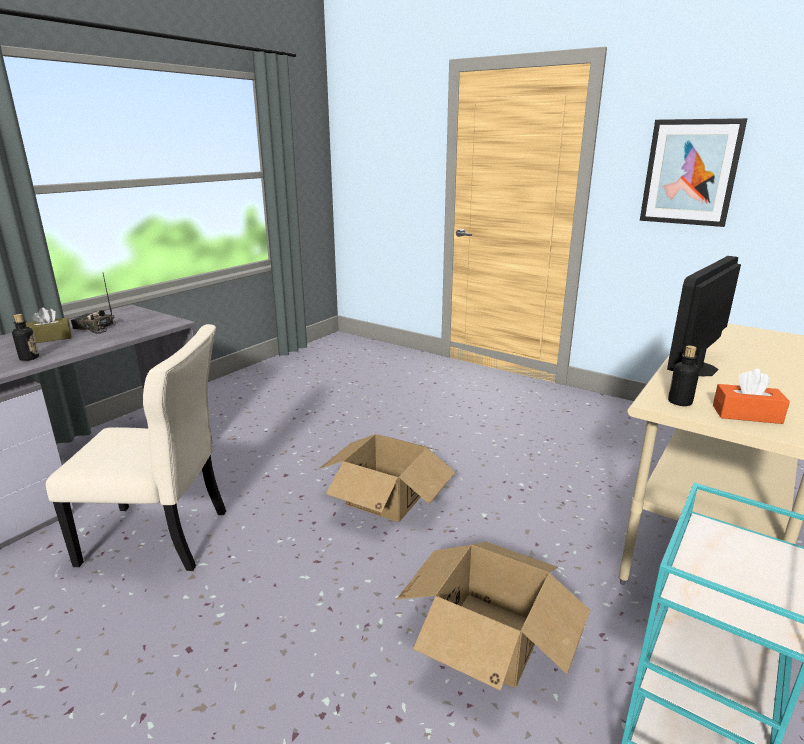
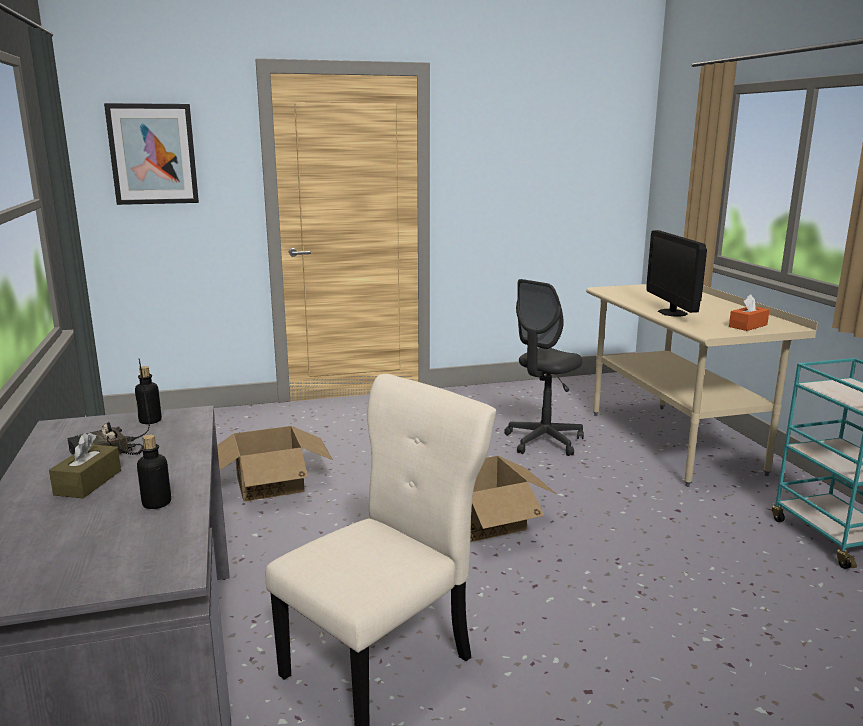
camera: 50 degrees left, 5 degrees down
cardboard box [396,542,590,691] -> cardboard box moved to [217,426,333,502]
picture [640,118,747,227] -> picture moved to [104,103,199,205]
bottle [668,345,700,406] -> bottle moved to [135,366,162,424]
none -> grey office chair [504,279,584,456]

